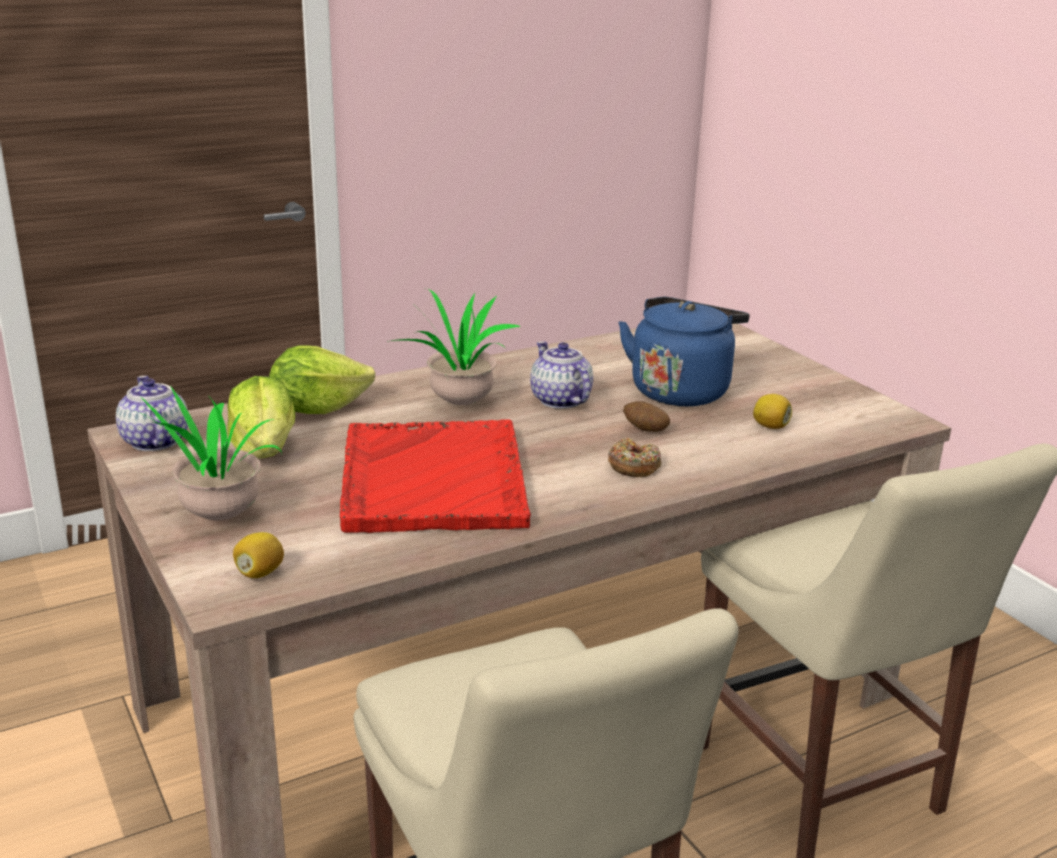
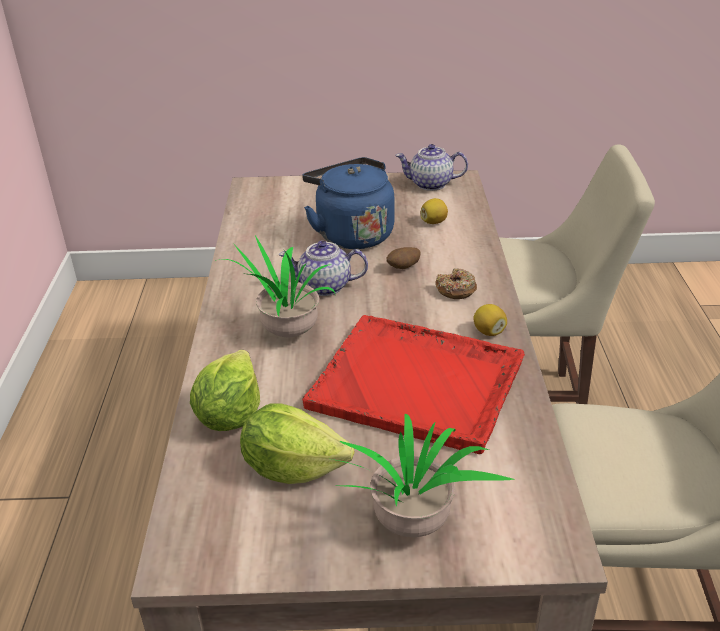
camera: 60 degrees left, 10 degrees up
teapot [116,376,188,451] -> teapot moved to [395,144,468,191]
lemon [233,532,284,578] -> lemon moved to [473,304,507,336]

